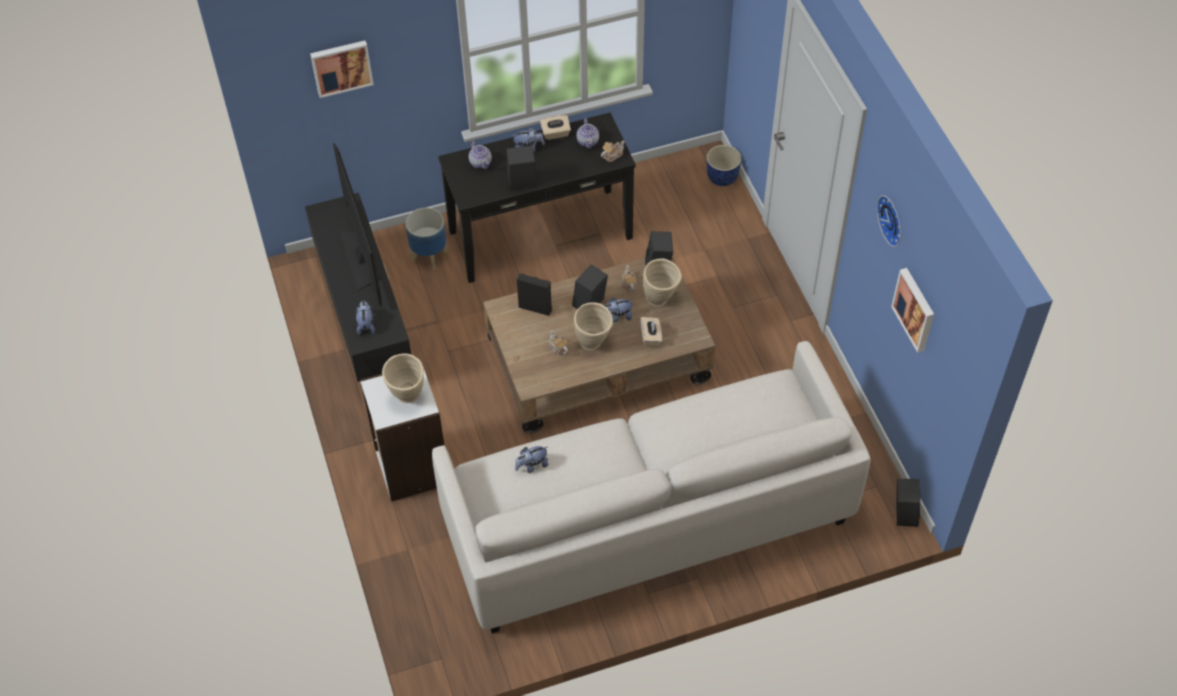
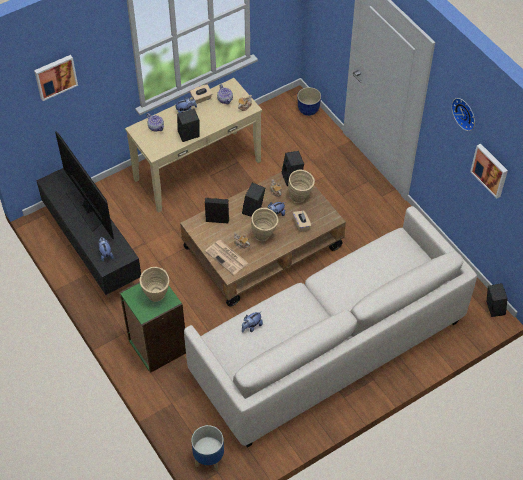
camera: 15 degrees left, 0 degrees up
white bookcase [360,364,445,502] -> green bookcase [119,282,186,373]
planter [406,208,448,270] -> planter moved to [191,425,224,472]
black console table [438,113,636,283] -> beige console table [125,78,262,213]
none -> newspaper [205,240,248,275]

